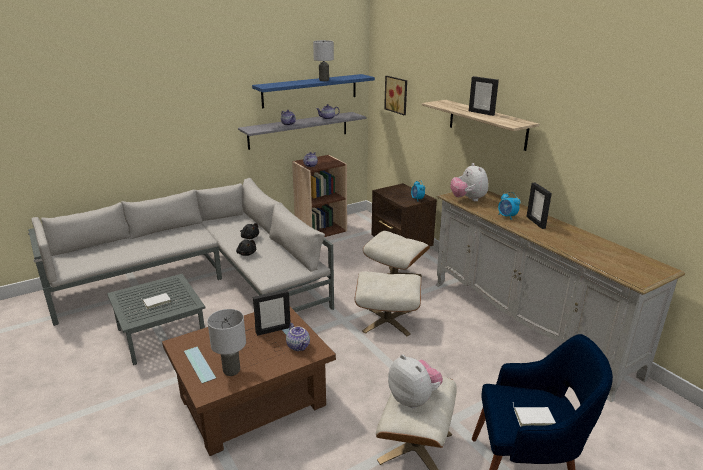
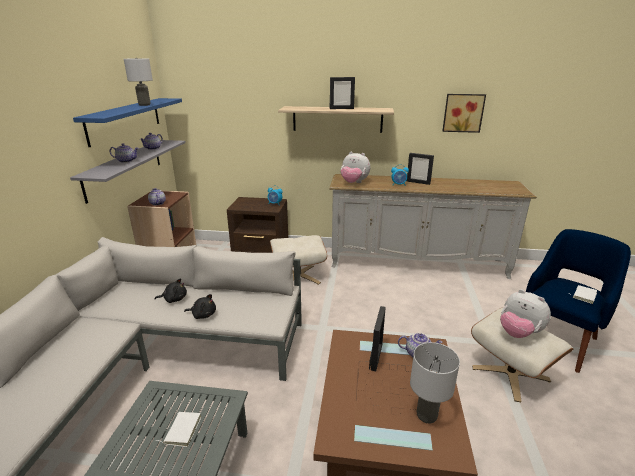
camera: 50 degrees left, 0 degrees up
beige ottoman [355,272,421,336] -> none
picture [384,76,407,115] -> picture moved to [442,94,486,133]
plush toy [388,354,443,408] -> plush toy turned 135 degrees counterclockwise [500,289,551,338]

